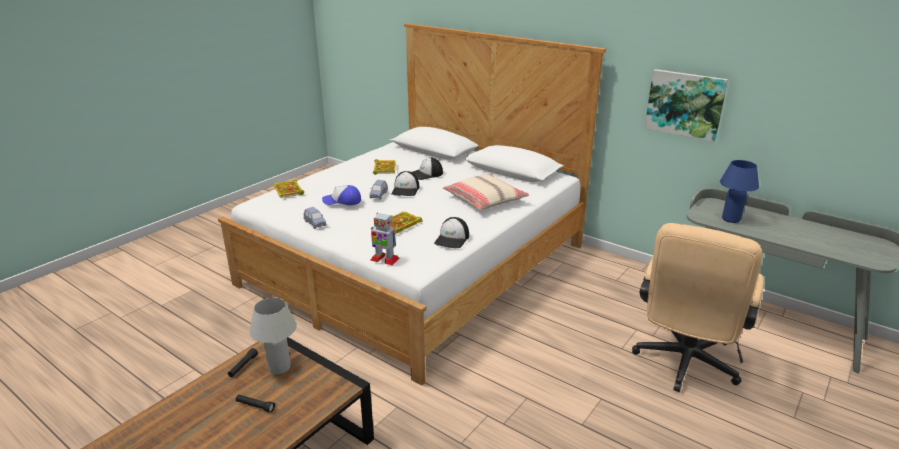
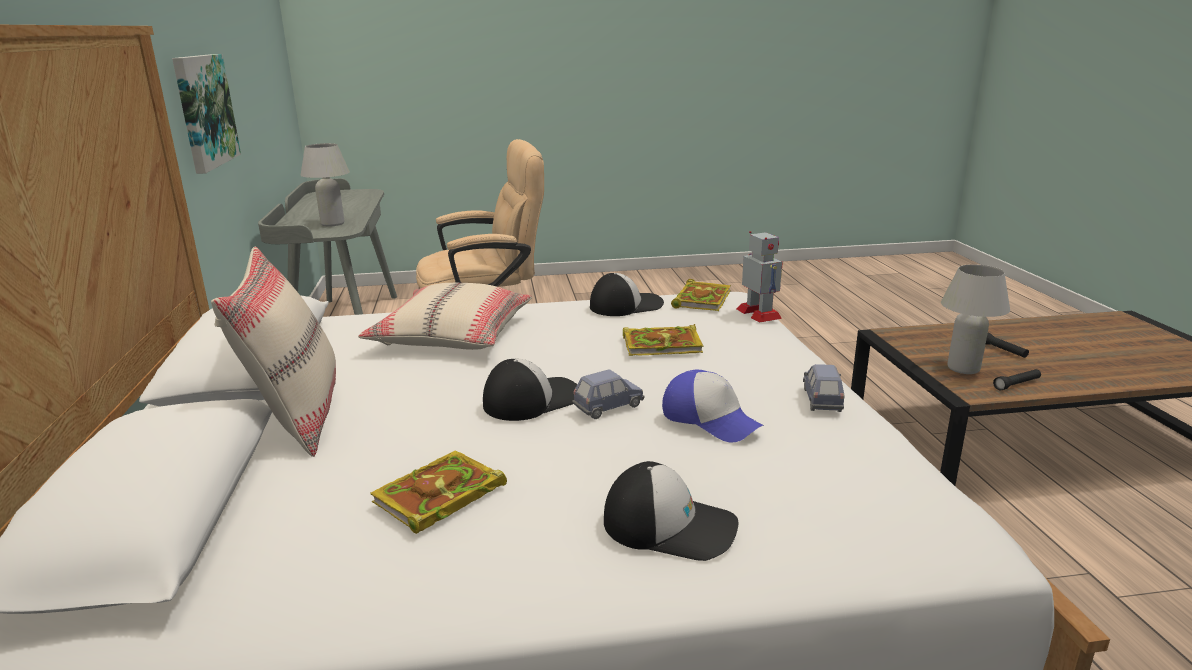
camera: 135 degrees left, 5 degrees down
book [274,179,304,198] -> book moved to [671,279,731,311]
cap [412,157,443,180] -> cap moved to [604,461,738,561]
blue table lamp [720,160,759,223] -> white table lamp [301,143,350,226]
none -> beige pillow [211,247,336,457]

